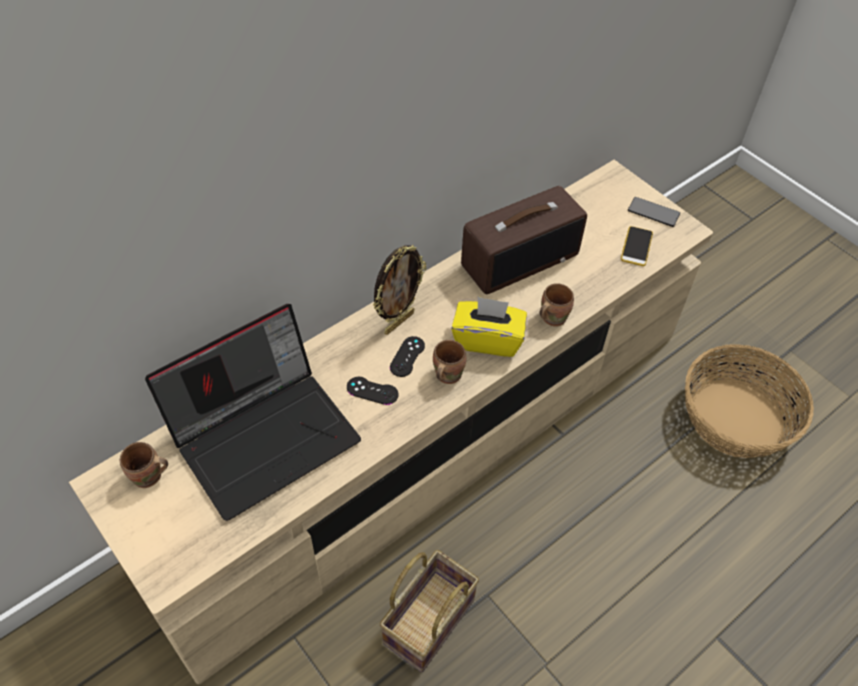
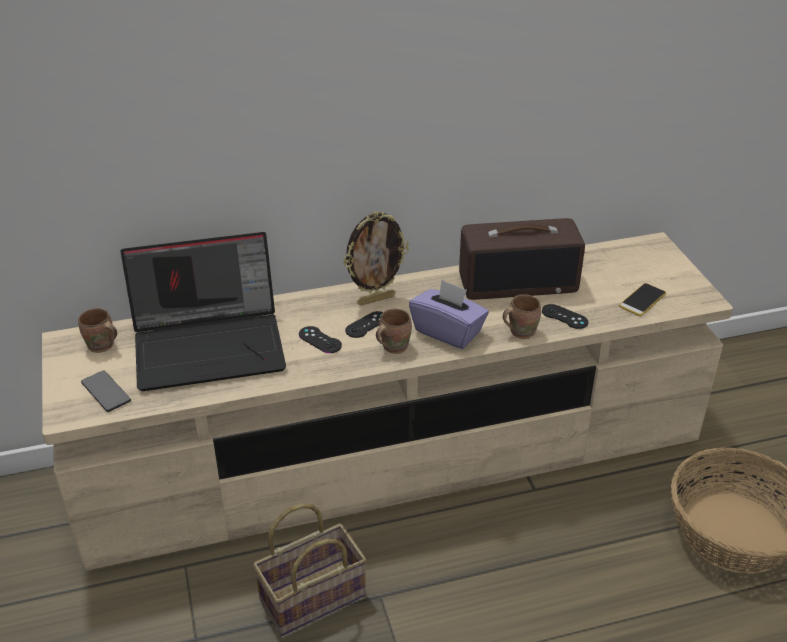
camera: 25 degrees right, 15 degrees down
yellow tissue box [451,296,527,357] -> purple tissue box [409,280,489,349]
phone [628,197,680,227] -> phone moved to [81,370,131,412]
none -> black game controller [542,304,588,329]

